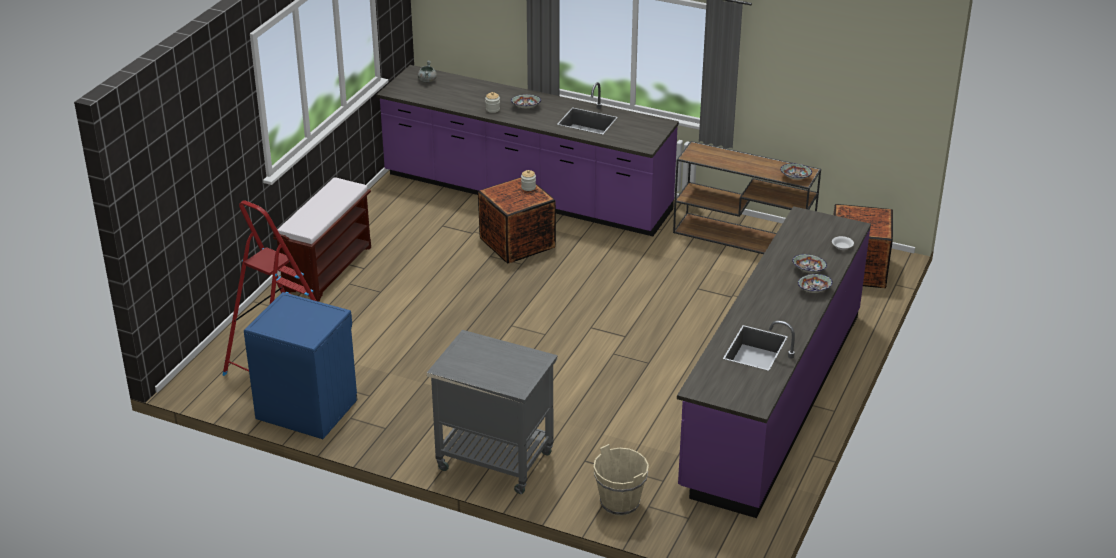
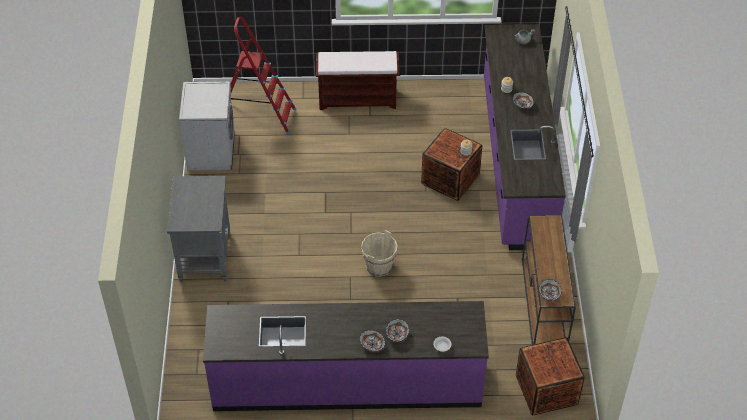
camera: 65 degrees right, 15 degrees up
blue washing machine [244,292,357,439] -> white washing machine [179,81,235,170]
beige bucket [593,444,649,516] -> beige bucket moved to [361,230,397,277]

